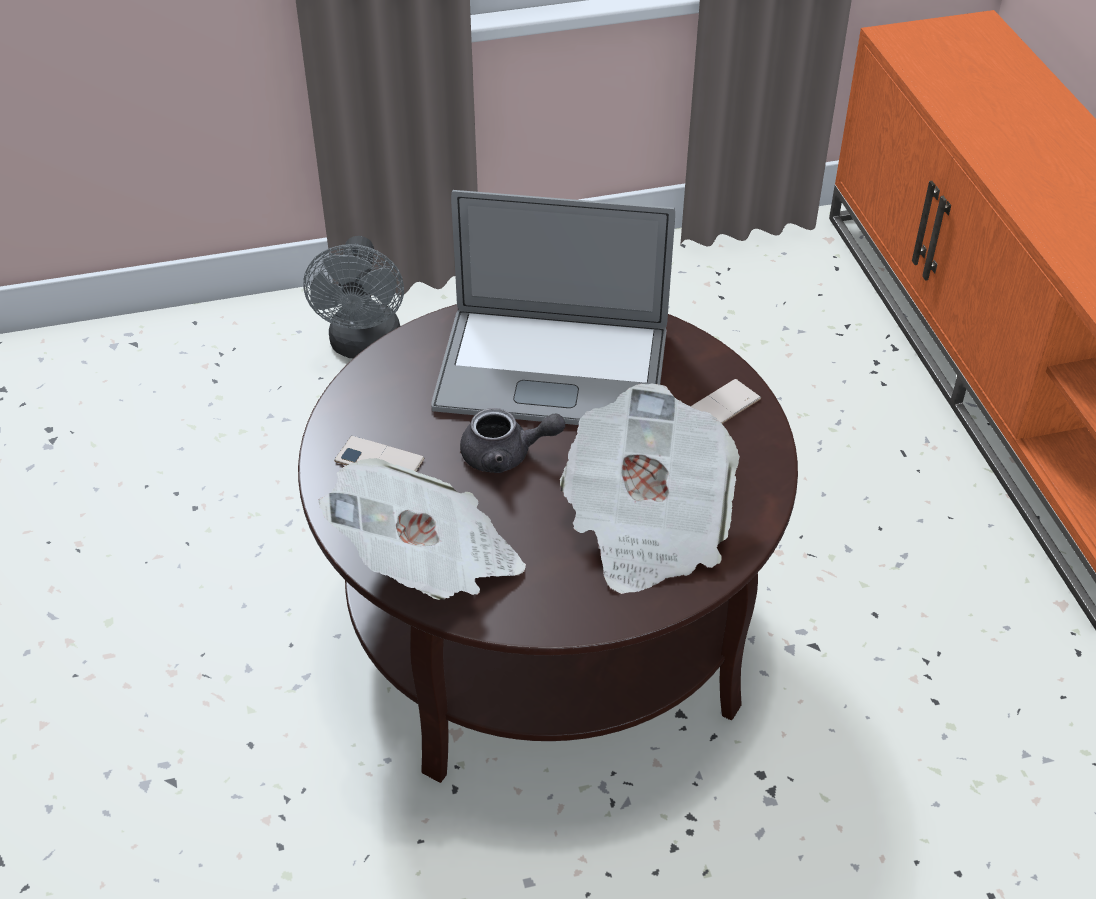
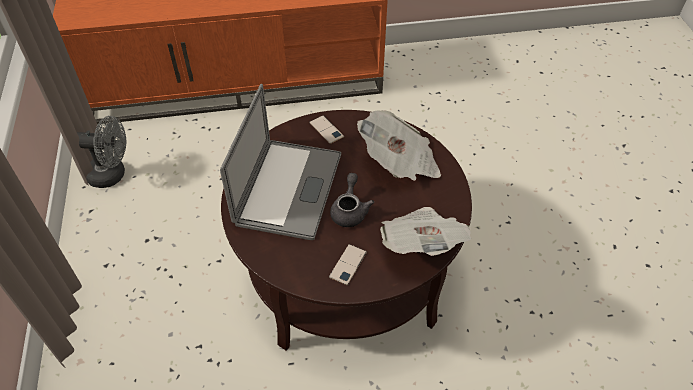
camera: 85 degrees left, 5 degrees up
grey fan [303,236,404,358] -> grey fan moved to [77,116,126,188]

